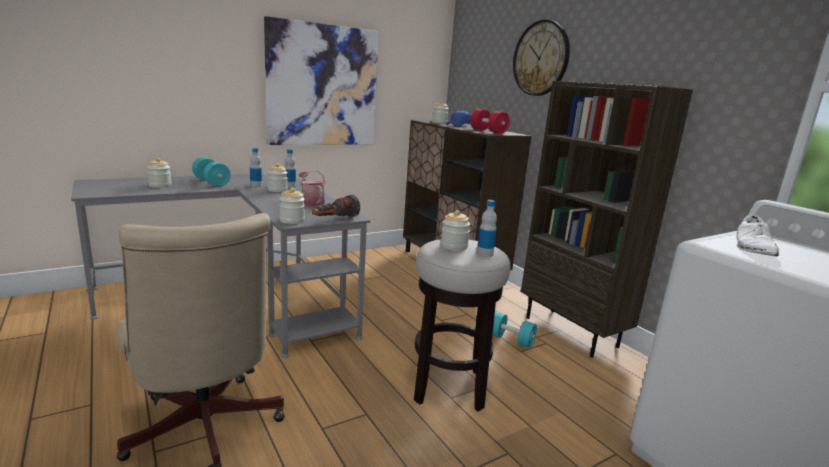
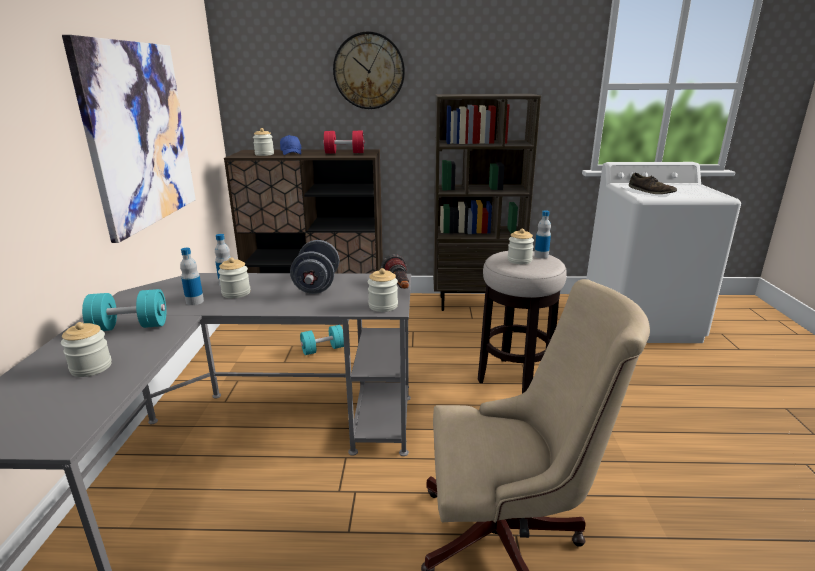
camera: 55 degrees left, 5 degrees up
watering can [299,170,326,206] -> grey dumbbell [290,240,339,294]
turquoise dumbbell [492,311,537,348] -> turquoise dumbbell moved to [300,325,344,355]
white shoe [736,215,779,256] -> brown shoe [629,173,677,194]

